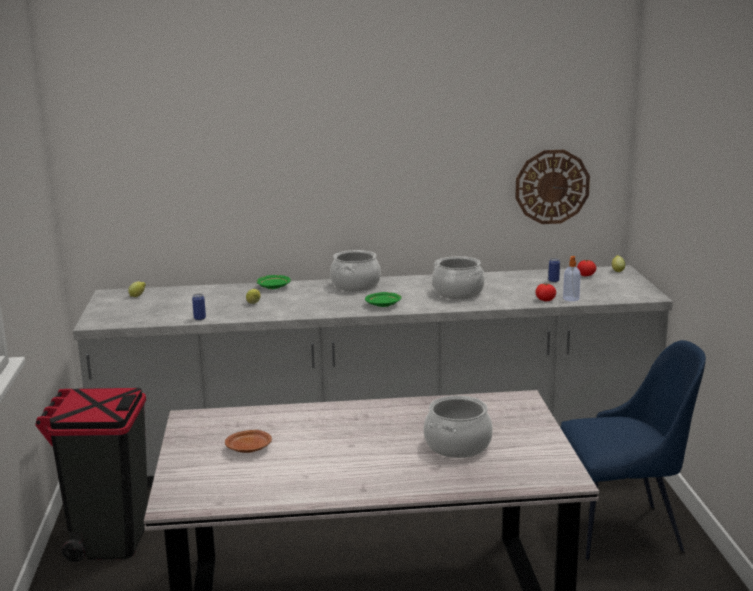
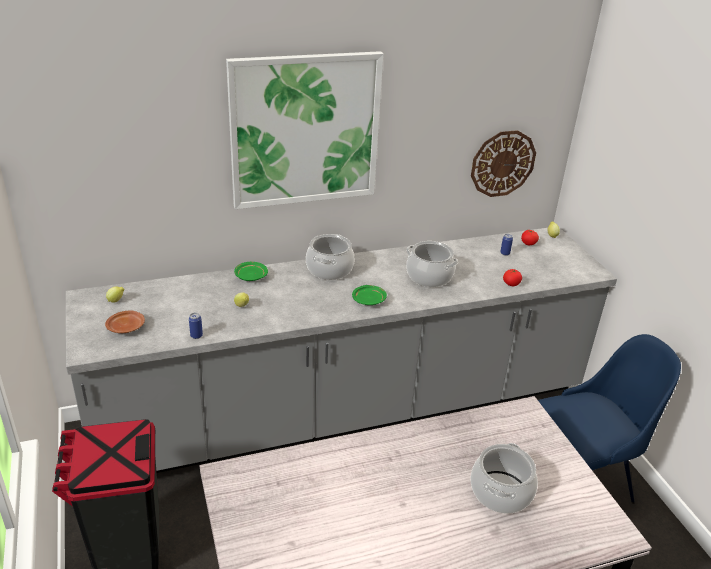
camera: 15 degrees left, 15 degrees up
brown plate [225,430,272,453] -> brown plate moved to [105,310,145,333]
soap dispenser [563,256,581,301] -> none
none -> picture [226,51,384,209]

